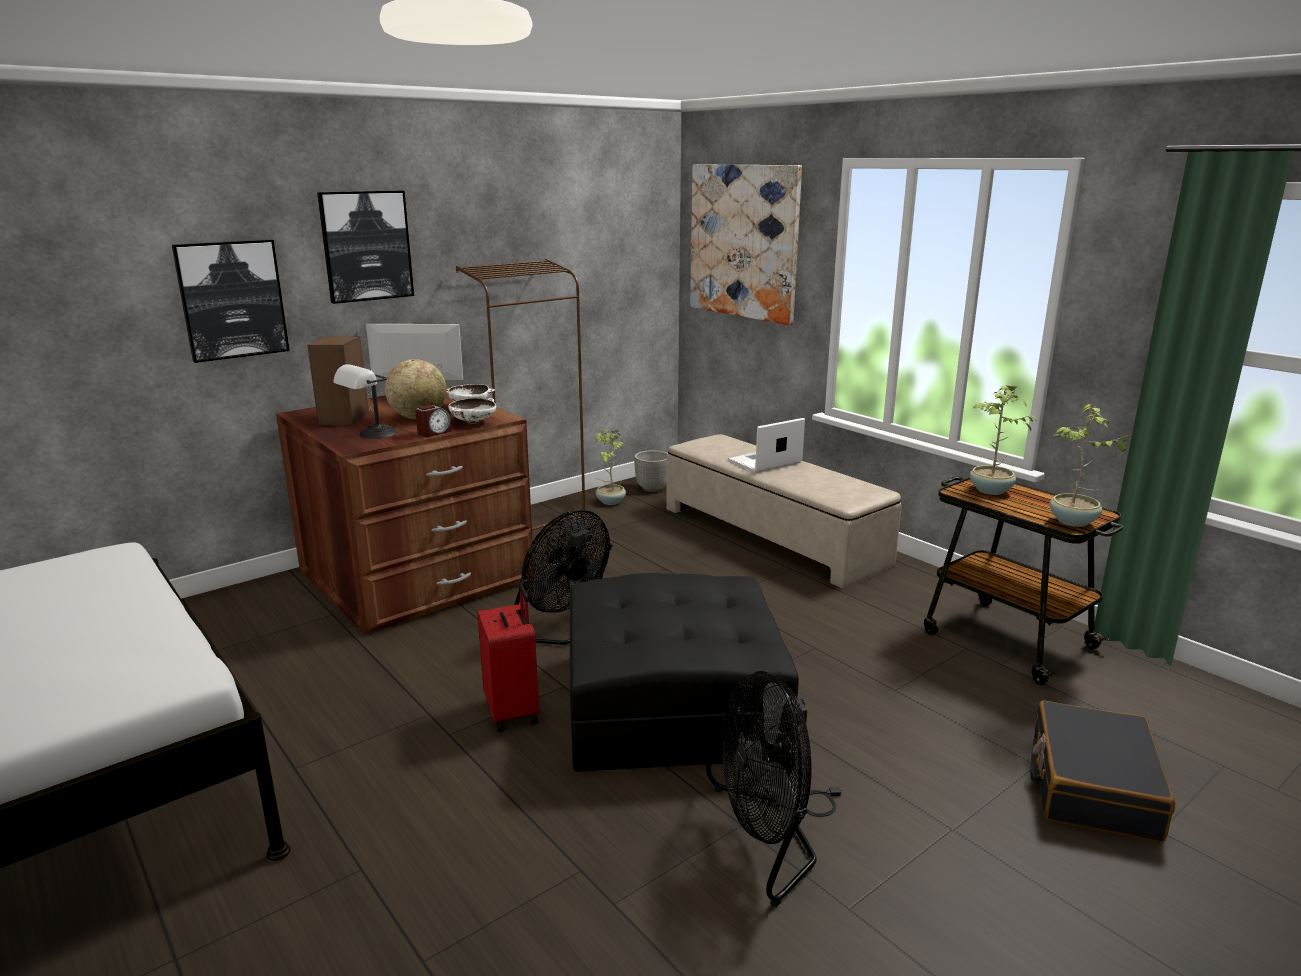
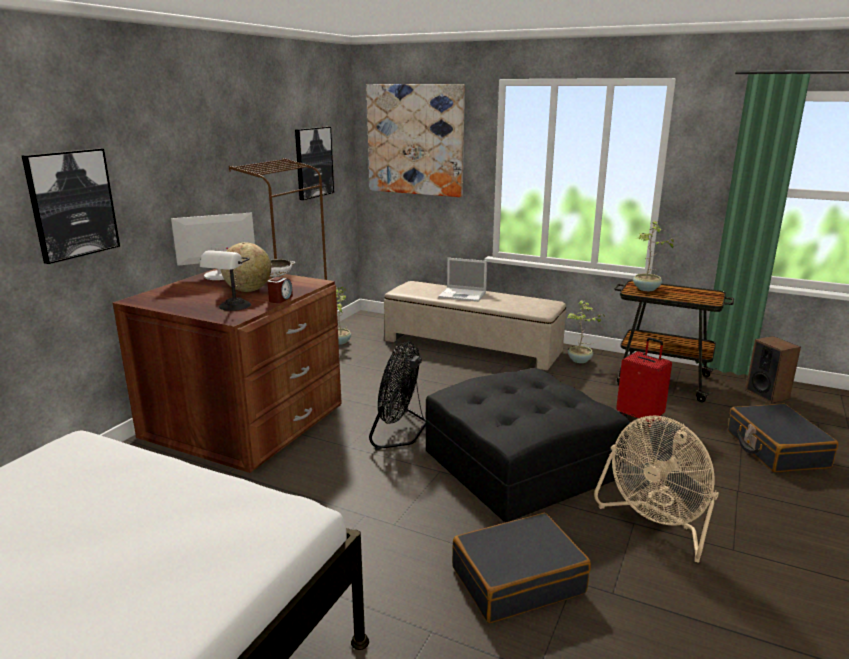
camera: 25 degrees left, 0 degrees up
speaker [307,336,369,426] -> speaker moved to [745,336,801,403]
picture [317,191,414,304] -> picture moved to [295,126,334,200]
white bowl [448,398,496,424] -> none
red suitcase [477,585,539,732] -> red suitcase moved to [616,338,672,427]
planter [634,450,668,492] -> none
black fan [706,671,844,908] -> beige fan [594,416,719,563]
laptop [728,418,805,473] -> laptop turned 105 degrees counterclockwise [438,258,487,302]
potted plant [1050,404,1135,527] -> potted plant moved to [567,300,603,363]
none -> black suitcase [452,513,591,623]

